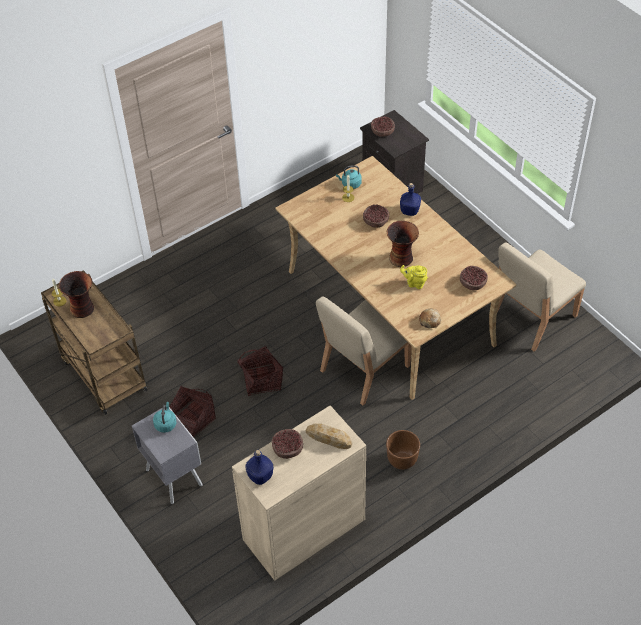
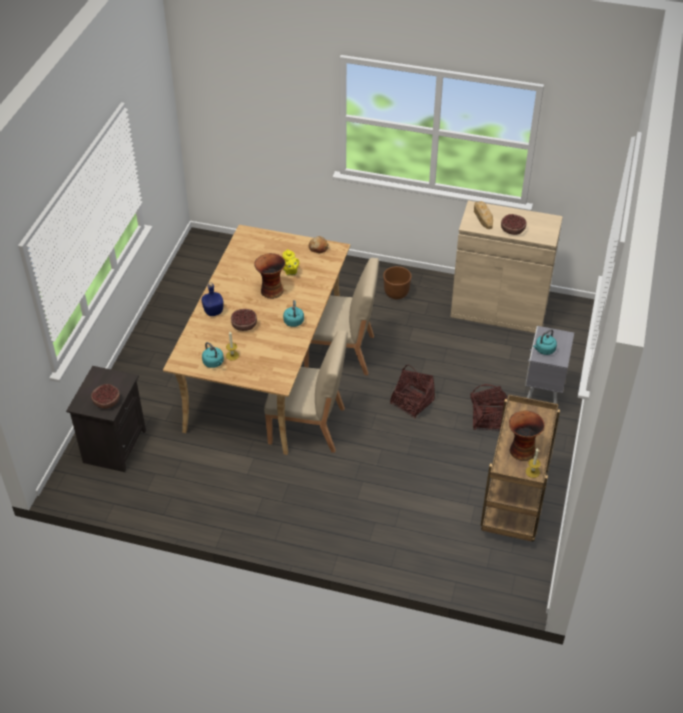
camera: 130 degrees left, 5 degrees down
blue bottle [245,450,273,485] -> none
bowl [460,266,488,290] -> none
beige chair [497,242,586,352] -> beige chair moved to [264,330,348,453]
none -> turquoise kettle [283,300,304,327]

